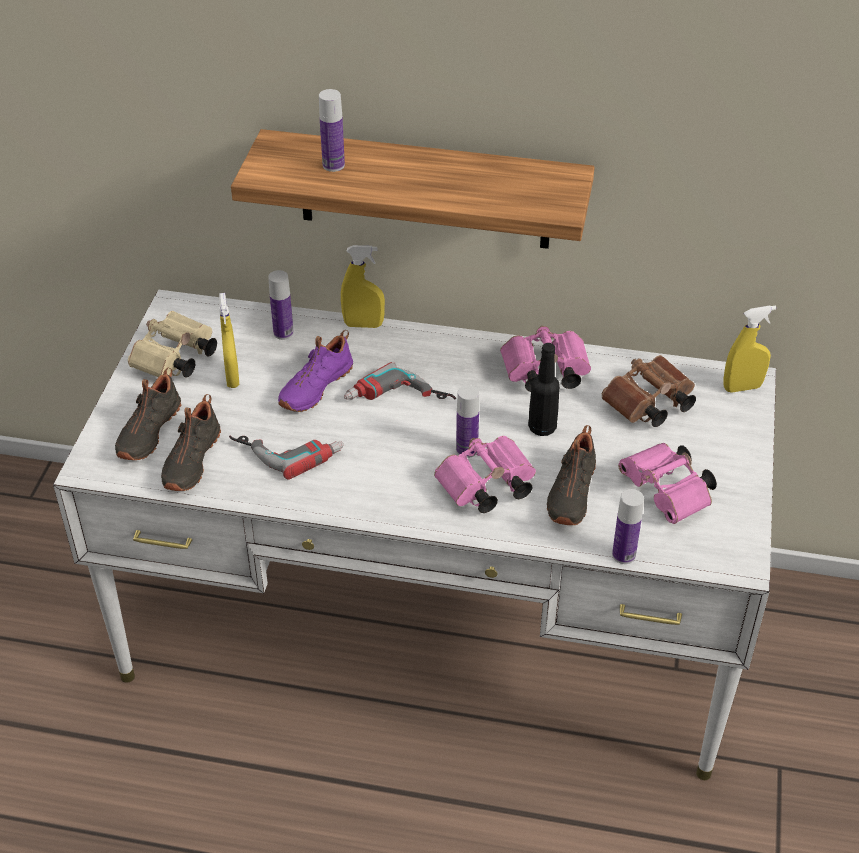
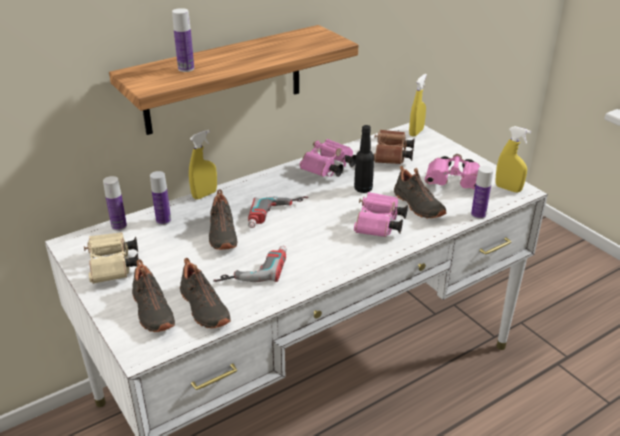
camera: 45 degrees left, 10 degrees down
yellow spray bottle [219,293,239,388] -> yellow spray bottle moved to [495,126,531,192]
purple shoe [278,330,353,412] -> black shoe [209,189,238,250]
bottle [456,385,479,458] -> bottle moved to [103,176,127,231]

